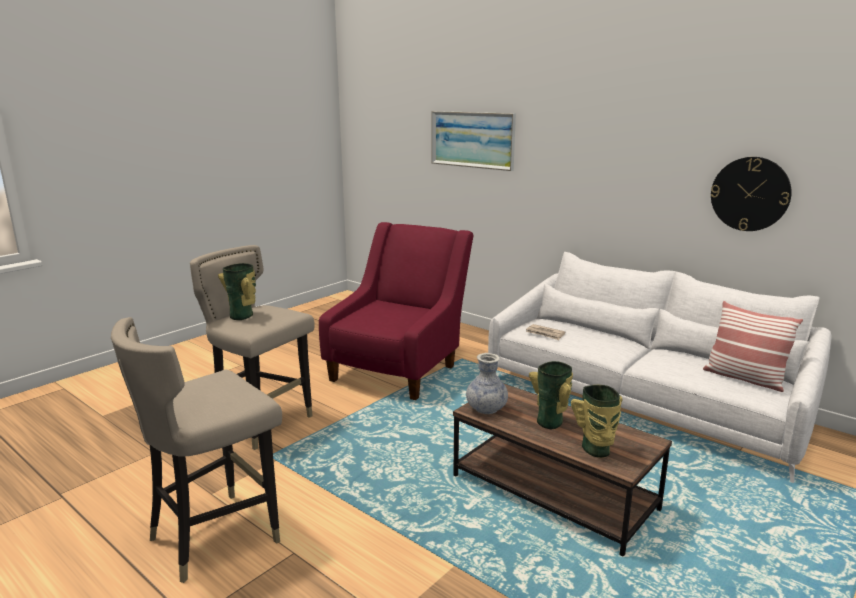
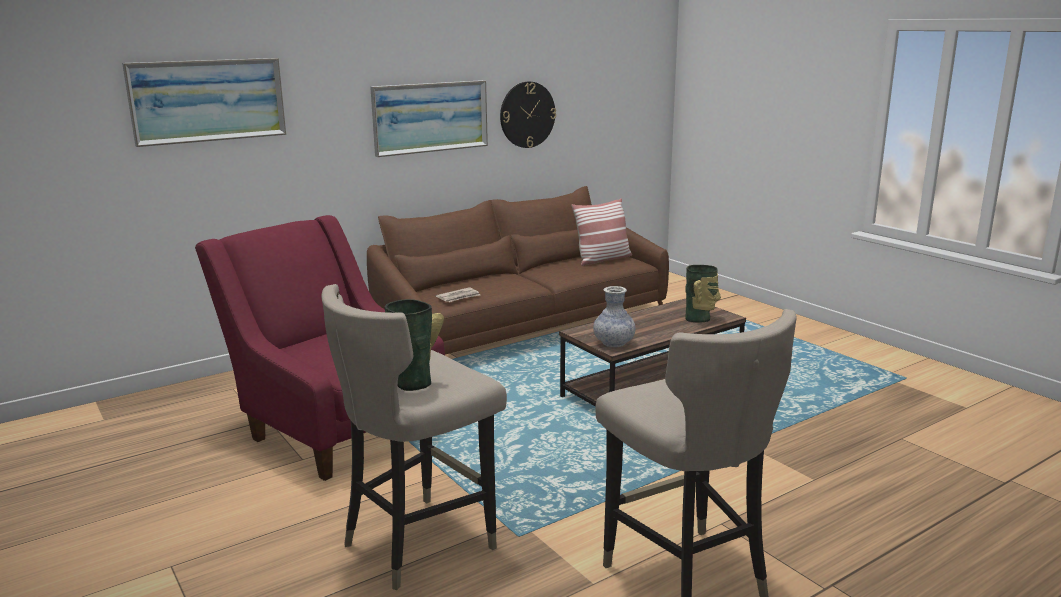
camera: 75 degrees left, 0 degrees up
white sofa [488,252,832,483] -> brown sofa [367,186,669,354]
vase [529,361,573,429] -> none
none -> picture [370,80,488,157]

